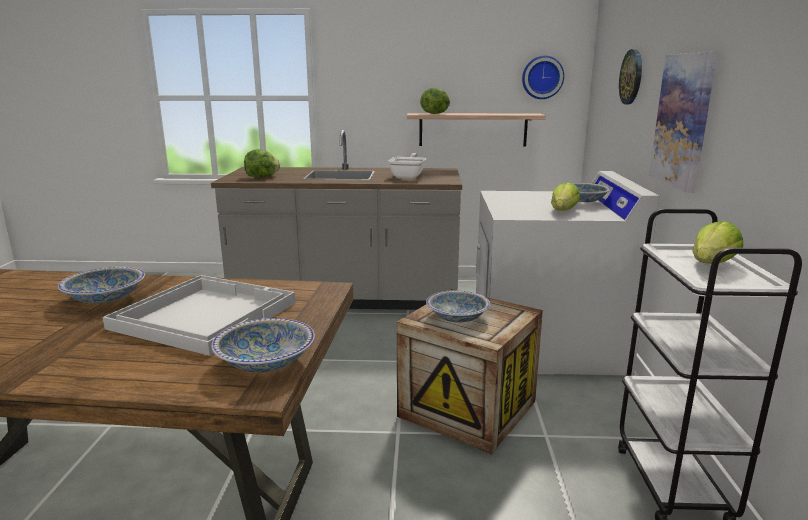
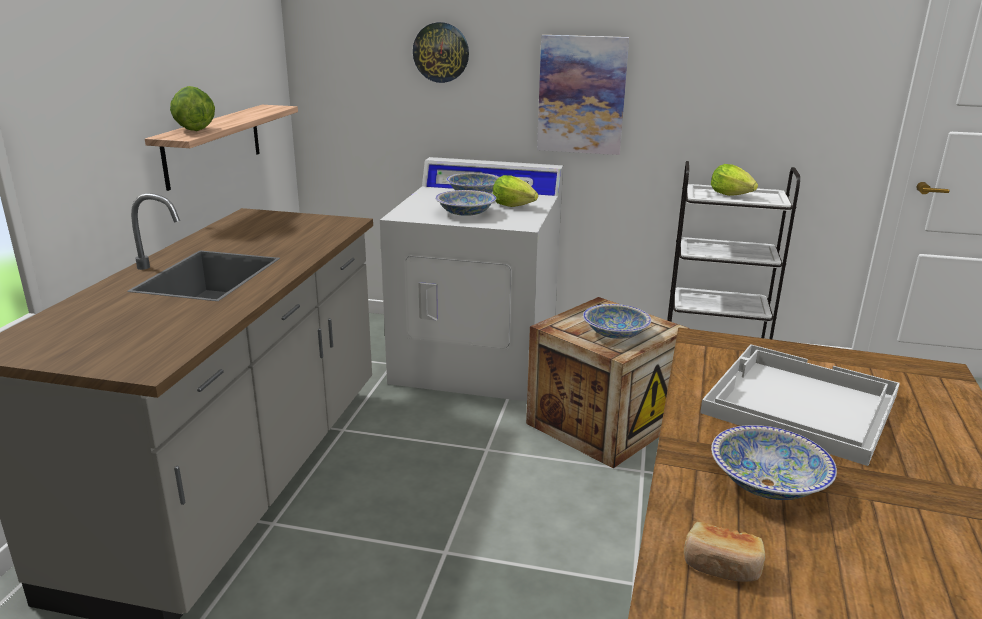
camera: 80 degrees left, 5 degrees up
bowl [211,318,315,373] -> bowl moved to [435,190,496,216]
lettuce [244,149,280,177] -> none
frying pan [388,153,426,179] -> none
wall clock [522,56,564,99] -> none
none -> bread [684,522,765,582]

